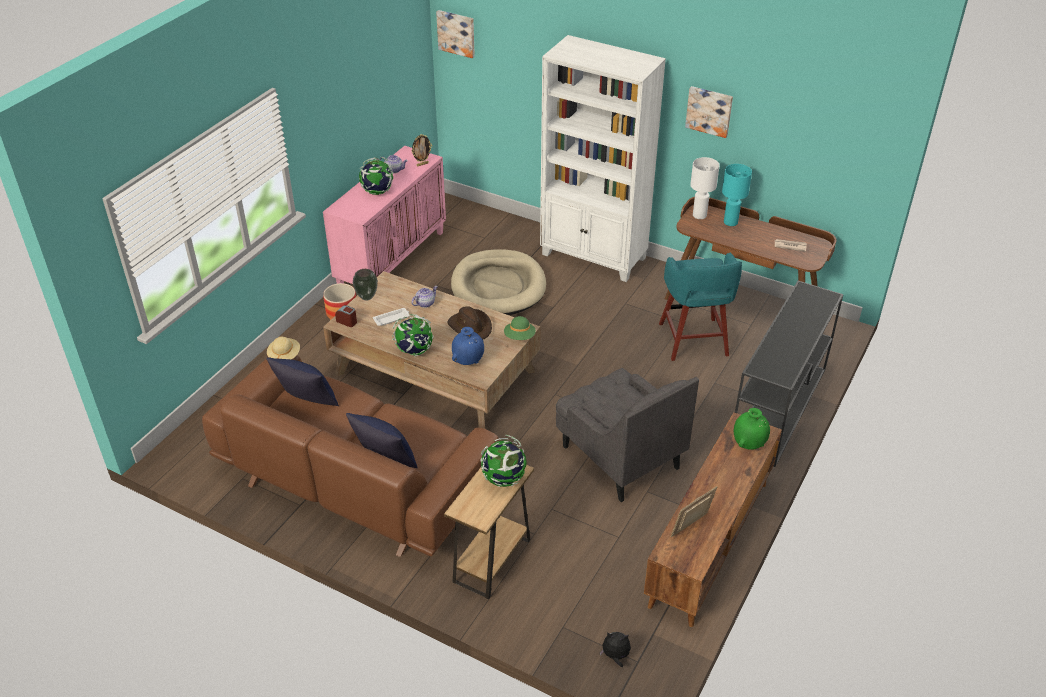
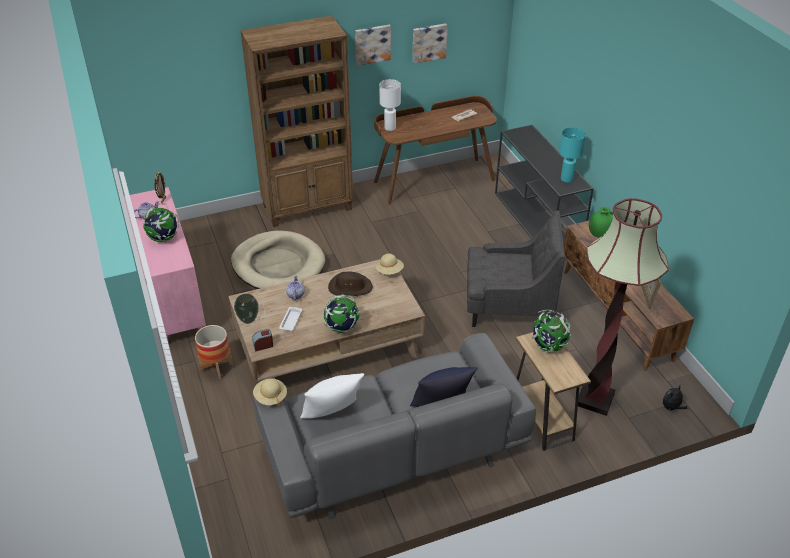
camera: 50 degrees left, 0 degrees up
brown sofa [202,355,499,557] -> grey sofa [254,333,536,519]
blue pillow [266,357,339,406] -> white pillow [300,373,364,419]
picture [436,10,475,58] -> picture moved to [413,24,448,64]
blue vase [452,327,484,365] -> none
green hat [504,316,536,340] -> beige hat [376,254,404,275]
white bookcase [540,35,666,282] -> brown bookcase [240,16,353,227]
turquoise stool [659,253,742,361] -> none
turquoise table lamp [722,164,752,226] -> turquoise table lamp moved to [559,127,586,183]
none -> floor lamp [578,198,669,416]

